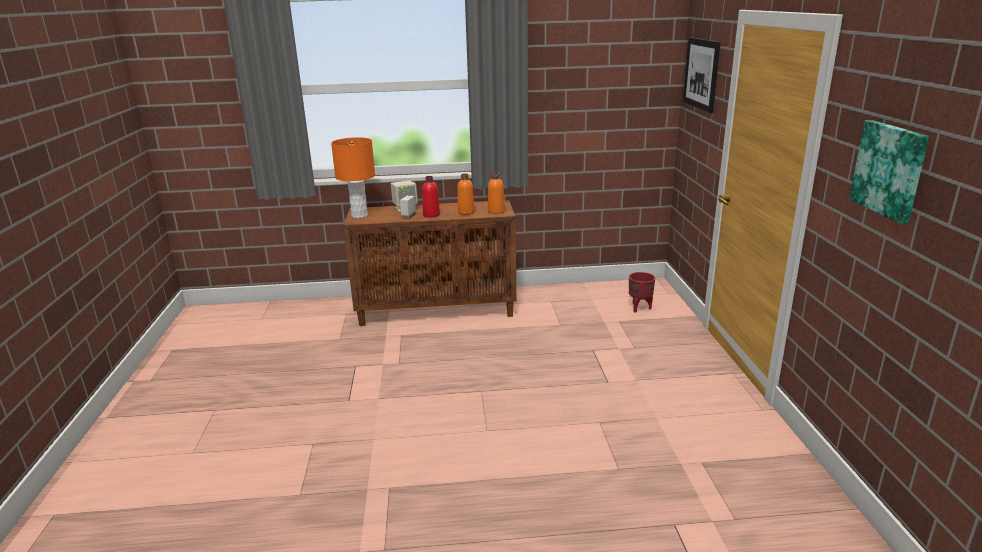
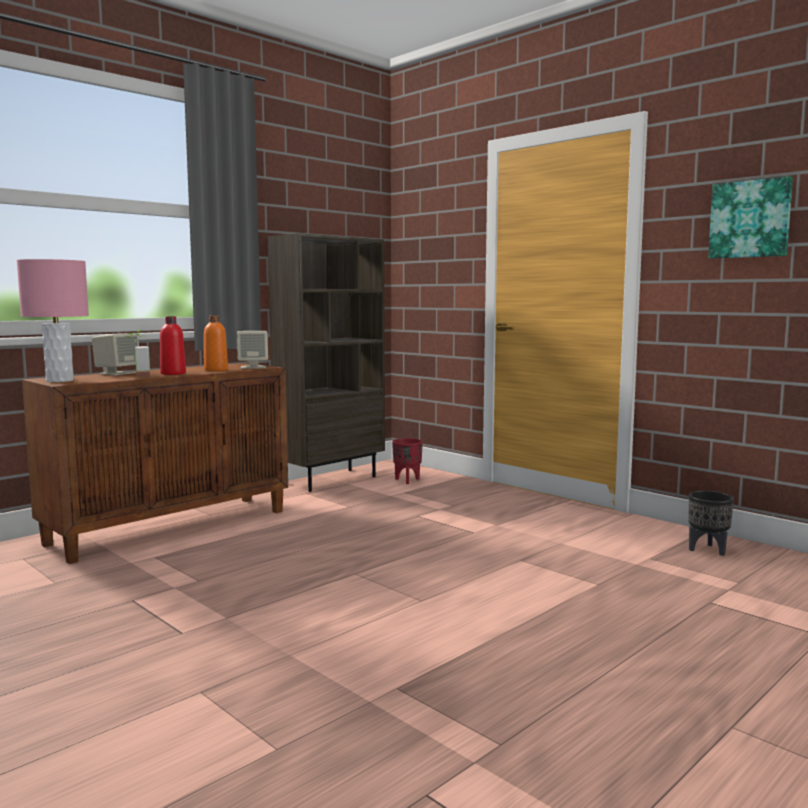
camera: 40 degrees left, 15 degrees down
orange table lamp [331,137,375,218] -> pink table lamp [17,259,89,382]
orange bottle [488,173,505,214] -> beige speaker [237,331,268,369]
picture [683,37,721,113] -> none
none -> brown bookcase [268,233,385,492]
none -> black planter [689,491,734,556]

